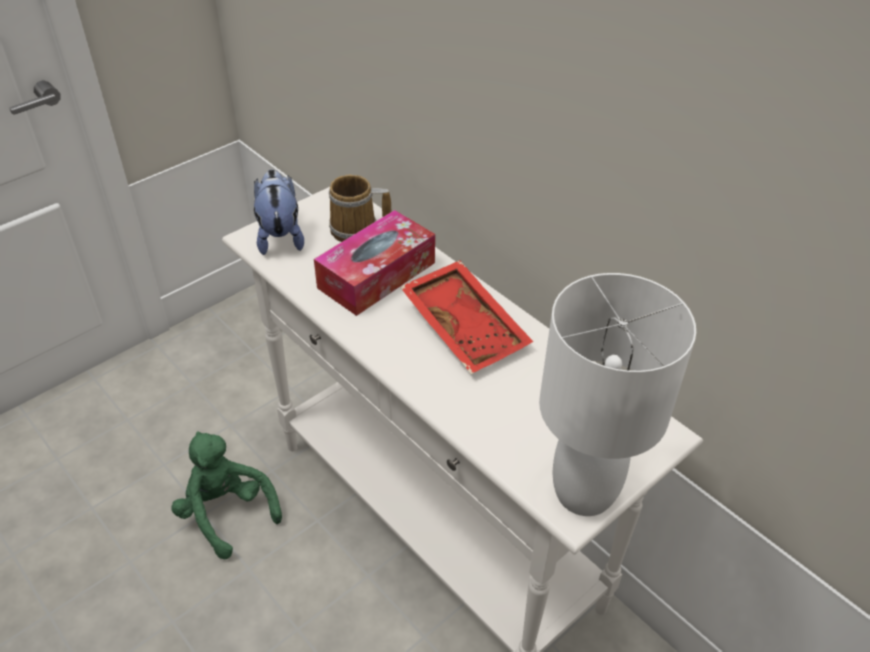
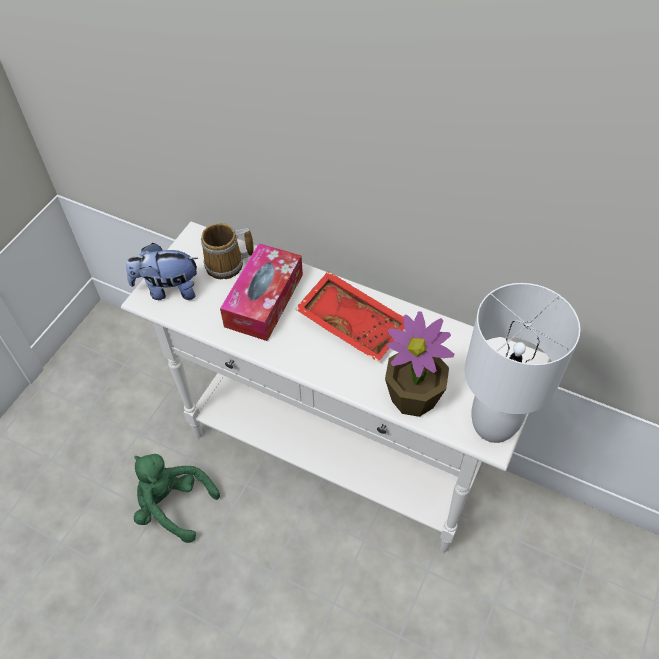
camera: 20 degrees left, 10 degrees up
plush toy [254,169,304,255] -> plush toy turned 60 degrees counterclockwise [126,243,198,300]
none -> potted plant [385,311,454,417]

